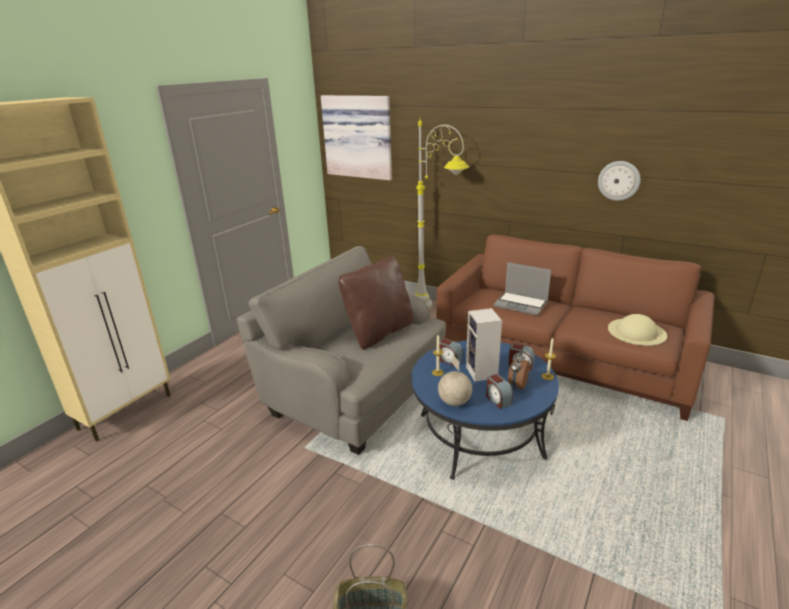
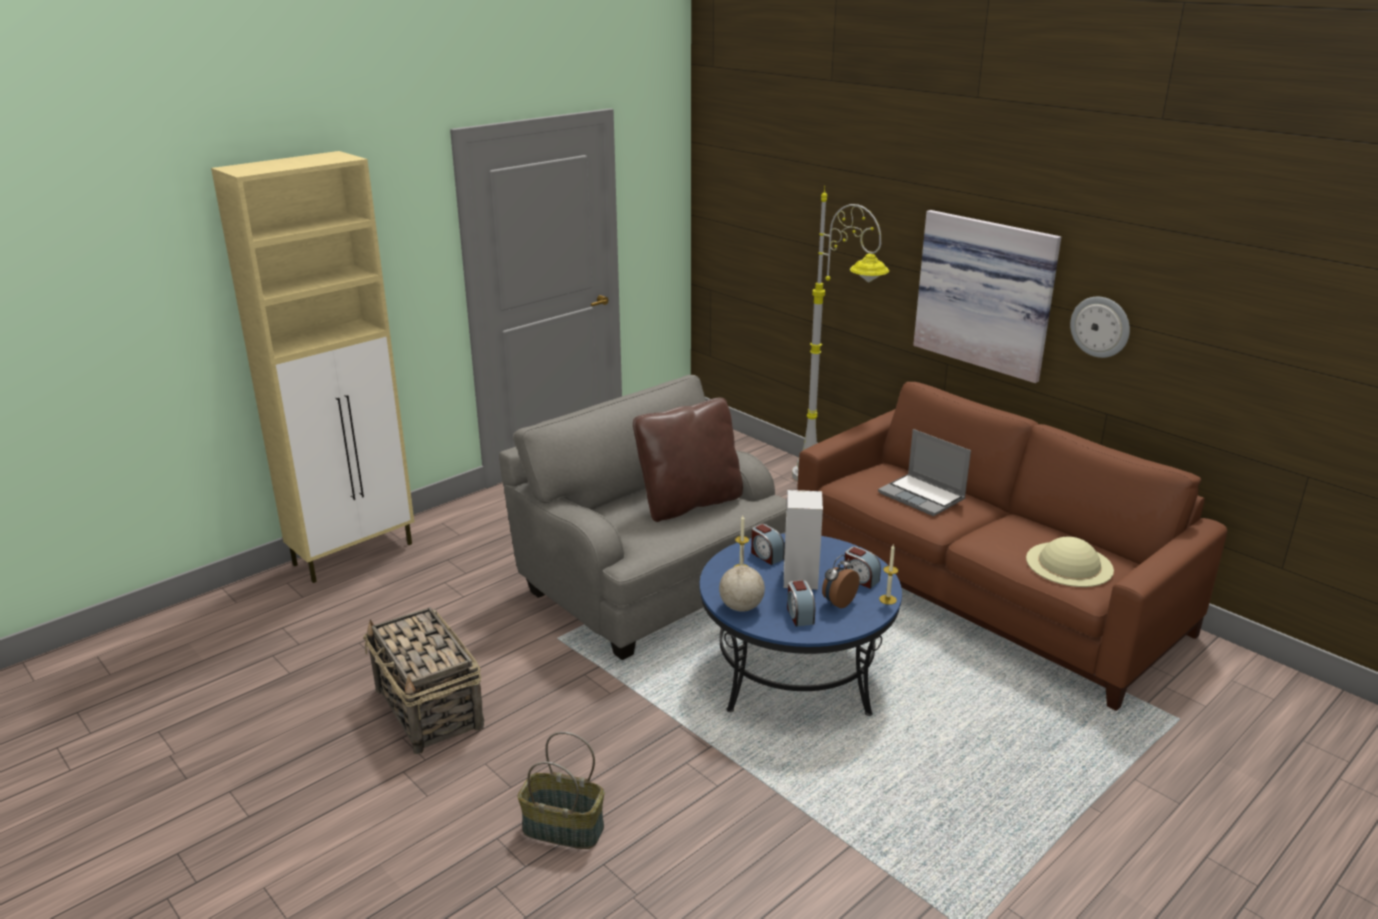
camera: 15 degrees right, 0 degrees up
picture [321,95,392,180] -> picture moved to [913,210,1061,383]
none -> basket [363,607,484,754]

